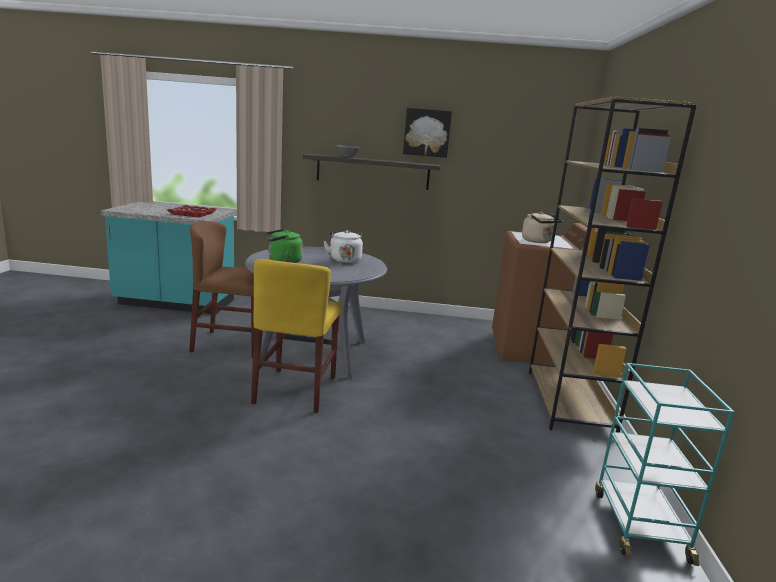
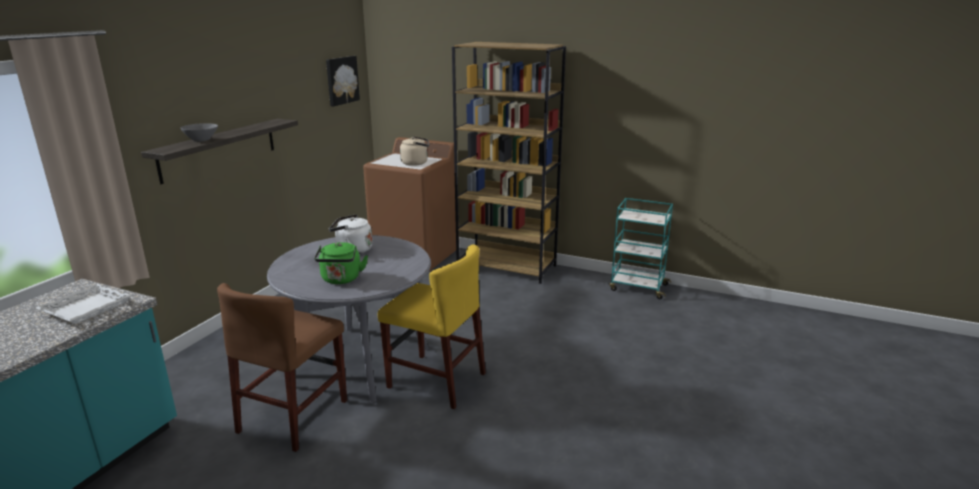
camera: 70 degrees left, 5 degrees up
red tray [167,205,217,217] -> white tray [37,284,132,324]
picture [403,108,452,158] -> picture moved to [326,56,360,106]

